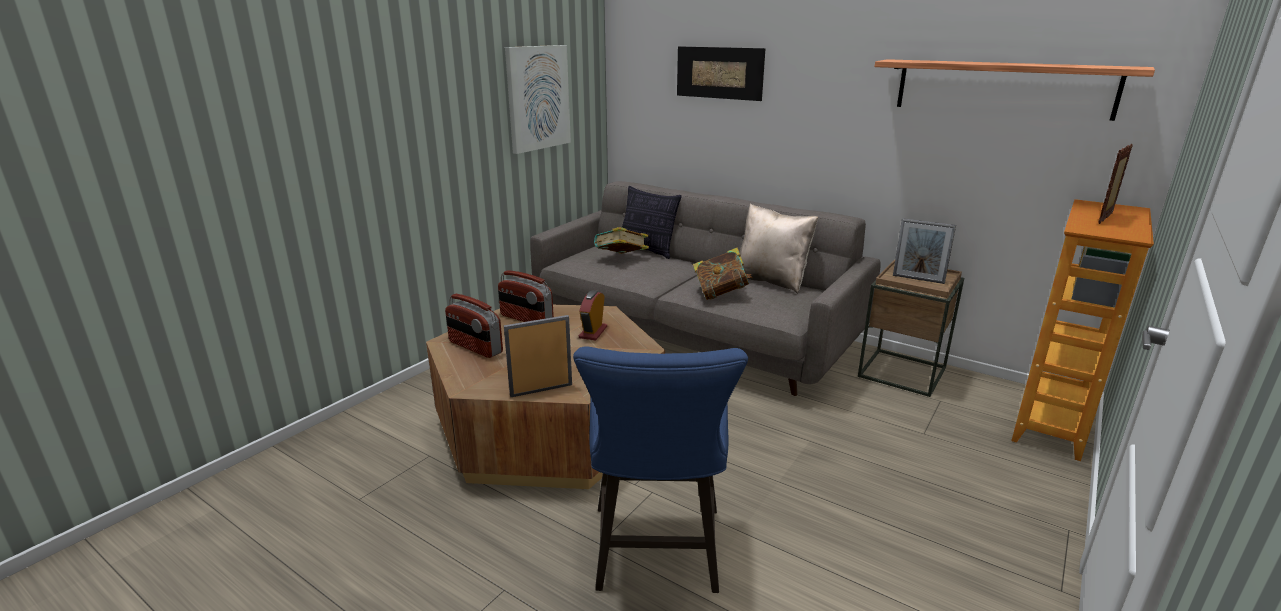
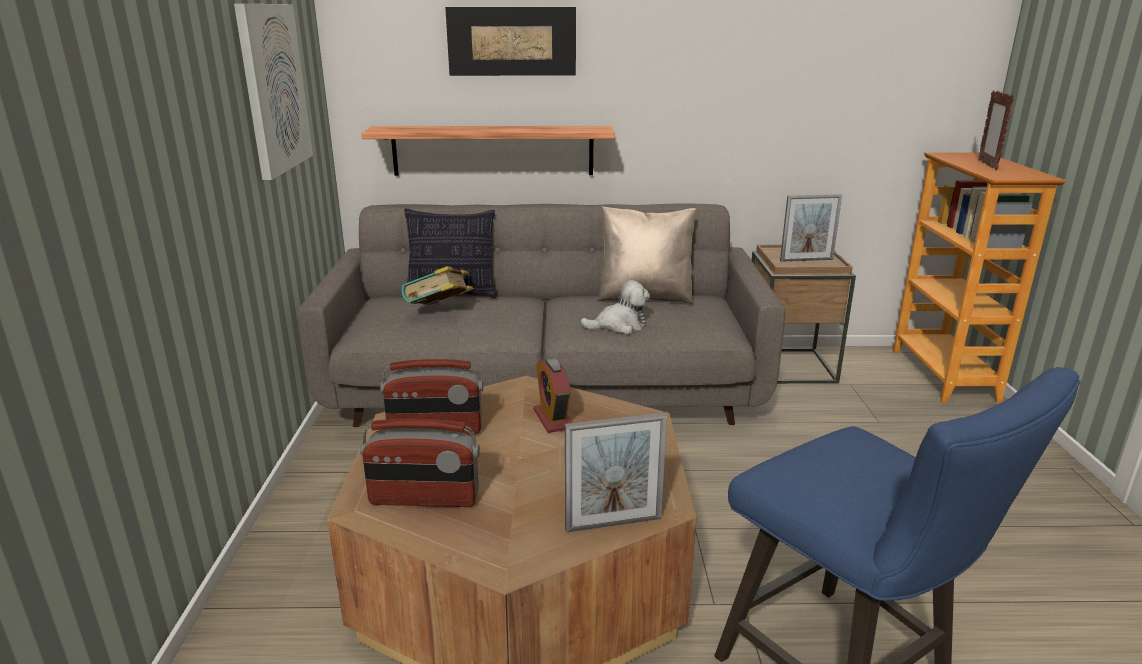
camera: 35 degrees left, 0 degrees up
picture frame [504,315,572,397] -> picture frame turned 135 degrees counterclockwise [565,413,667,532]
book [693,248,753,300] -> plush toy [580,280,650,334]
shelf [875,59,1155,121] -> shelf moved to [361,126,615,176]

